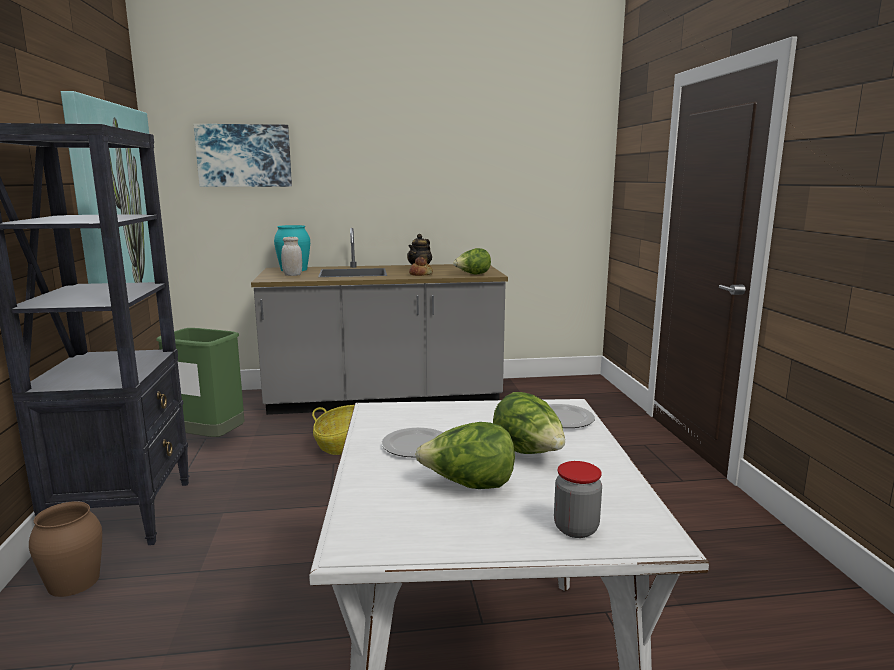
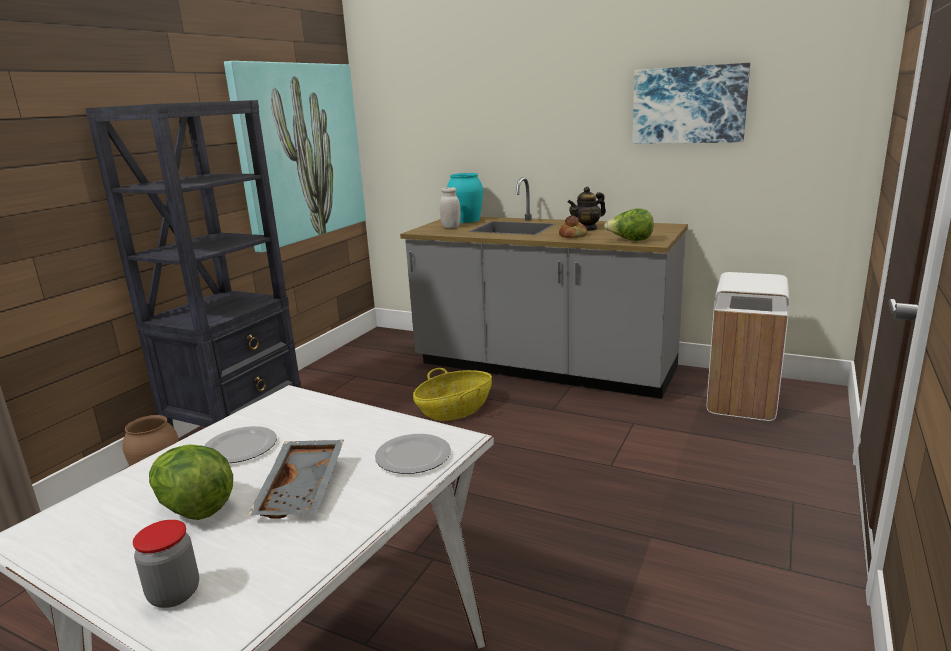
camera: 35 degrees right, 5 degrees up
green trash can [156,328,245,437] -> none
picture [193,124,292,187] -> picture moved to [632,63,750,144]
lettuce [493,392,565,454] -> grey tray [248,440,344,519]
none -> white trash can [707,272,790,421]

